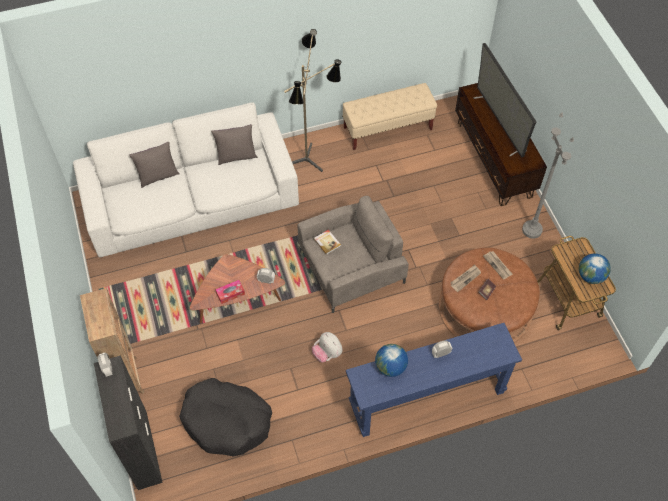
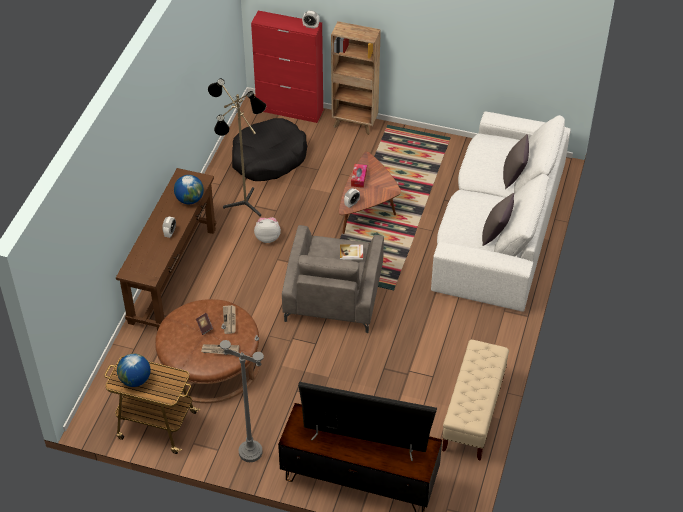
camera: 125 degrees right, 10 degrees down
black cabinet [94,355,163,490] -> red cabinet [251,11,323,123]
floor lamp [284,29,341,172] -> floor lamp moved to [208,79,266,216]
blue console table [346,323,522,437] -> brown console table [116,168,216,331]

